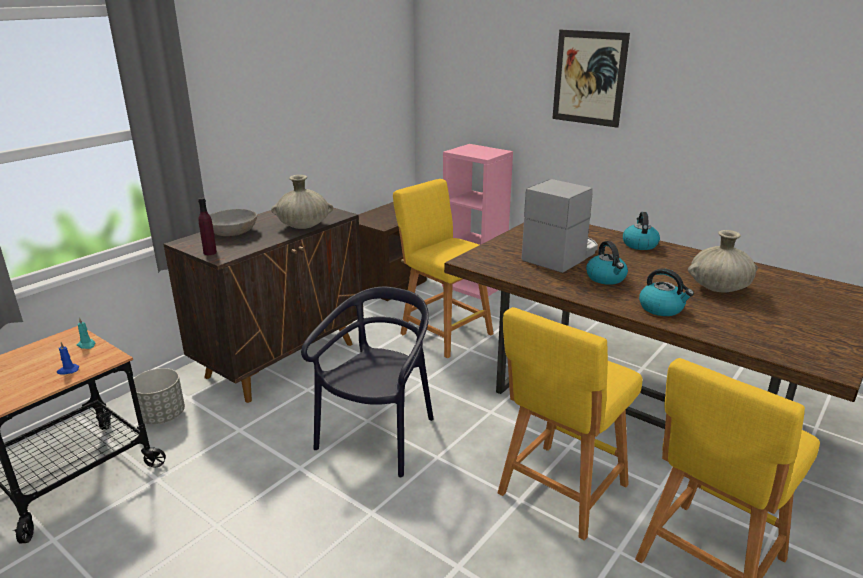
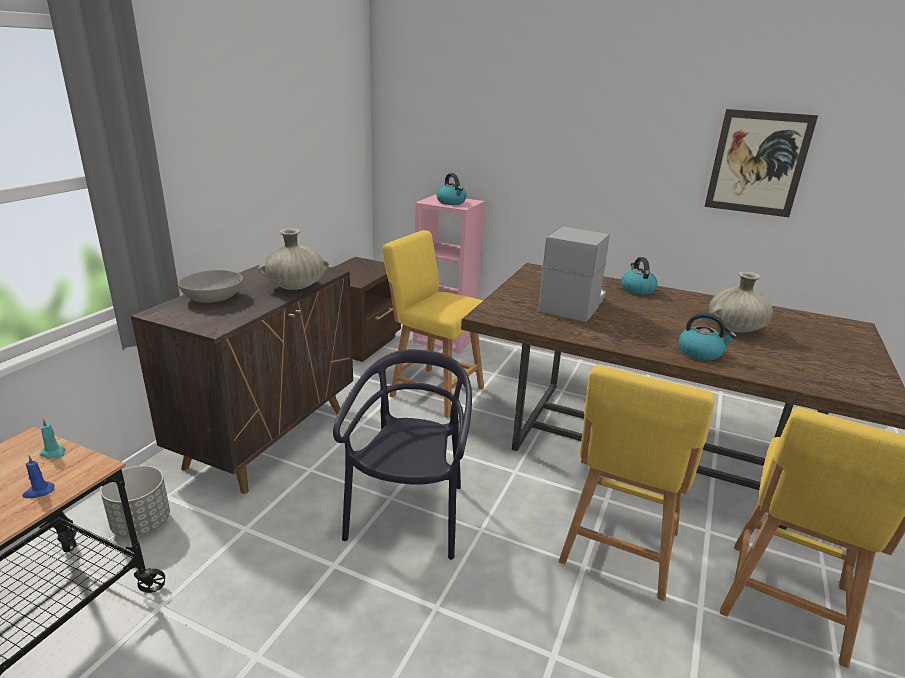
camera: 15 degrees left, 0 degrees up
purple bottle [198,198,217,255] -> none
picture [552,30,630,128] -> picture moved to [704,109,818,217]
kettle [586,241,628,285] -> kettle moved to [437,173,467,205]

